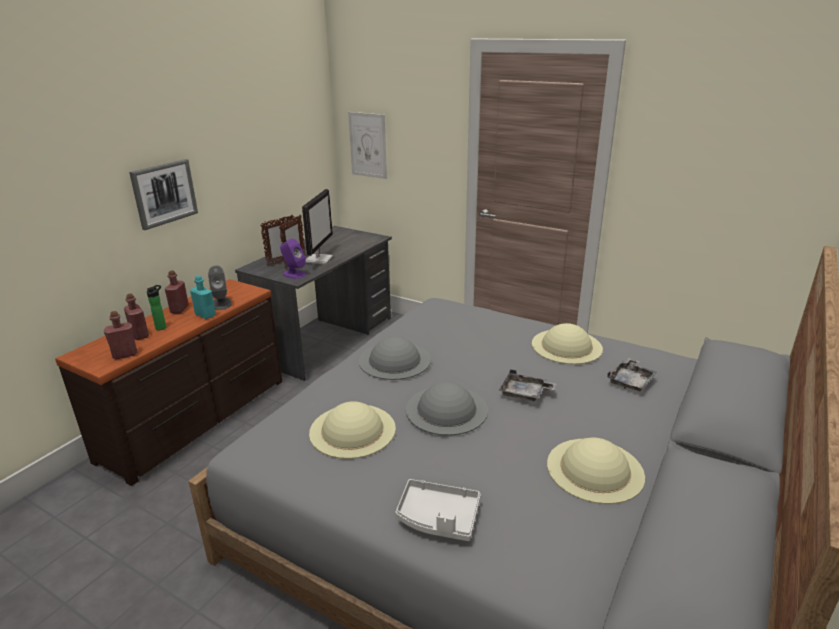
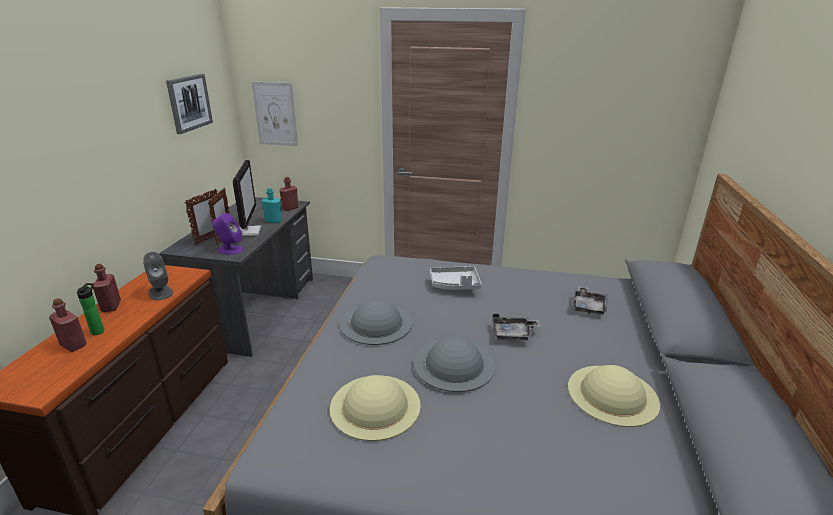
camera: 20 degrees left, 0 degrees up
red bottle [104,311,137,359] -> red bottle moved to [279,177,298,211]
picture [129,159,198,230] -> picture moved to [166,74,213,134]
turquoise bottle [190,275,216,319] -> turquoise bottle moved to [262,188,282,223]
grey tray [395,479,481,541] -> grey tray moved to [430,266,482,290]
beige hat [532,323,603,364] -> none

